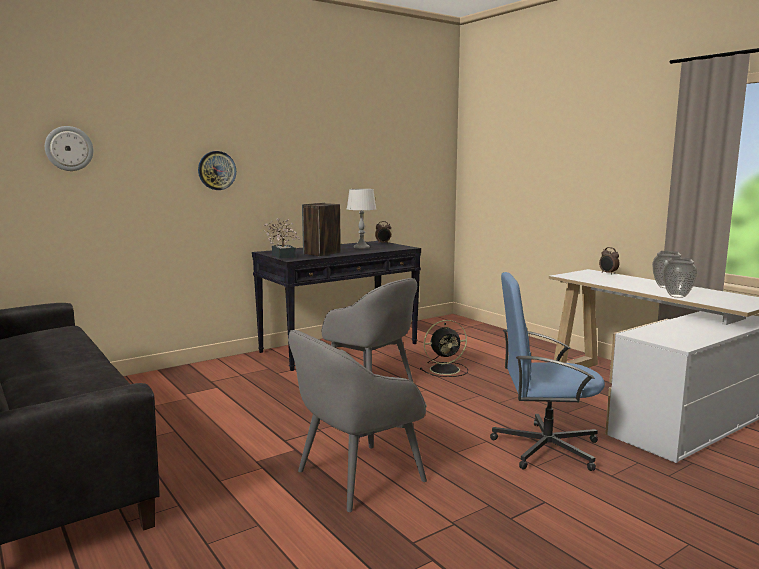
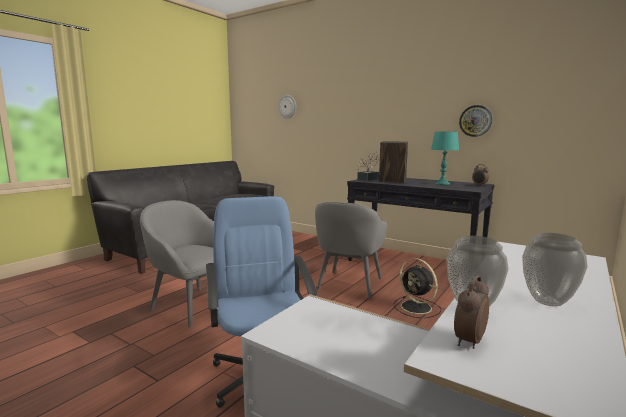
camera: 70 degrees right, 0 degrees up
wall clock [198,151,236,190] -> wall clock moved to [459,105,492,137]
grey table lamp [347,189,376,249] -> turquoise table lamp [431,132,459,185]
alarm clock [599,247,619,275] -> alarm clock moved to [454,275,489,349]

